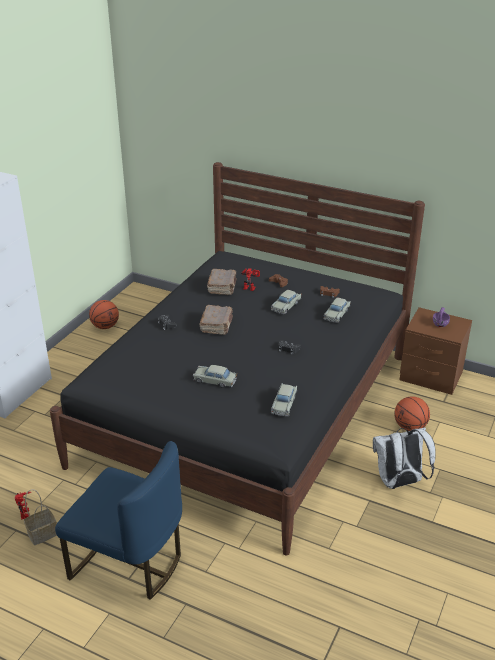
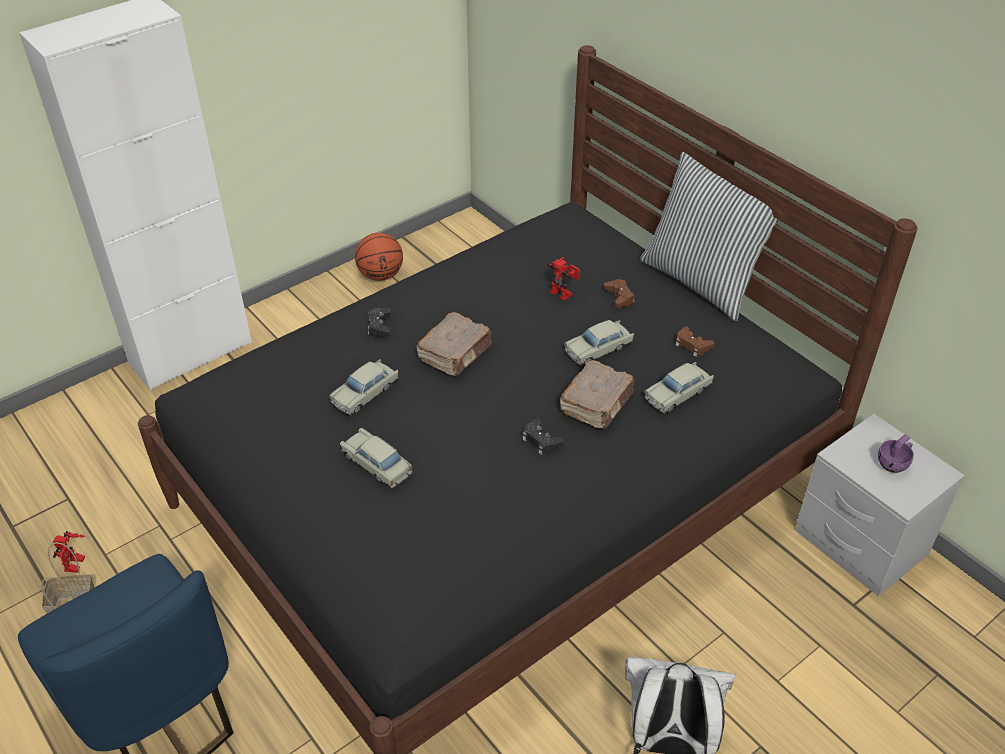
camera: 25 degrees right, 10 degrees up
brown book [207,269,237,295] -> brown book moved to [560,360,634,429]
beige toy car [271,383,297,417] -> beige toy car moved to [329,359,399,415]
basketball [394,396,430,431] -> none
brown nightstand [399,307,472,395] -> grey nightstand [796,414,965,597]
none -> pillow [640,152,778,322]

